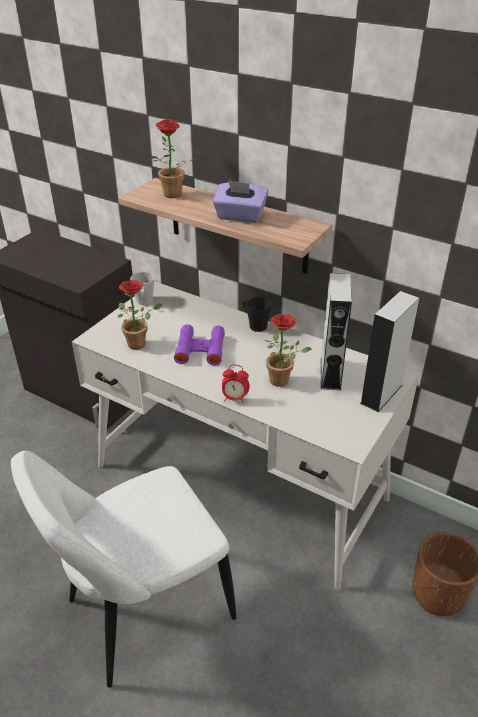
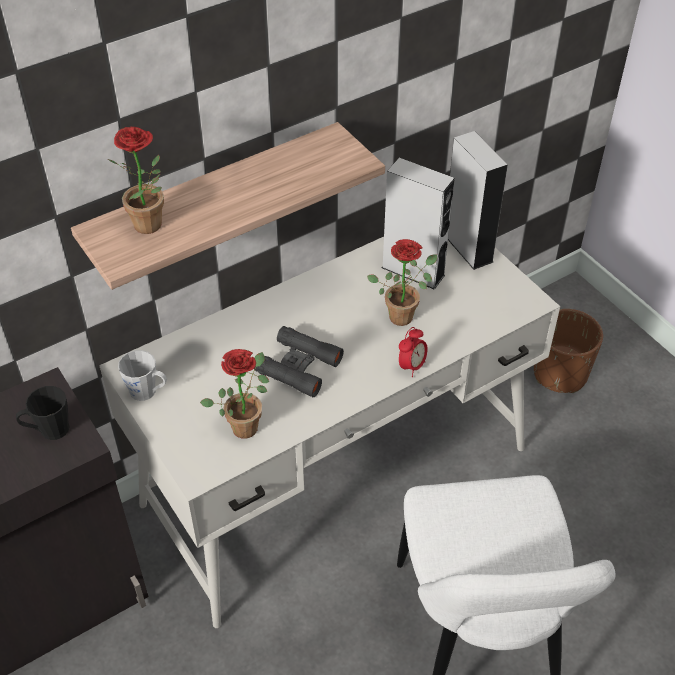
camera: 65 degrees left, 10 degrees up
purple binoculars [174,324,225,365] -> black binoculars [254,326,344,397]
purple tissue box [213,180,268,223] -> none
black mug [243,297,271,332] -> black mug moved to [16,386,70,440]

